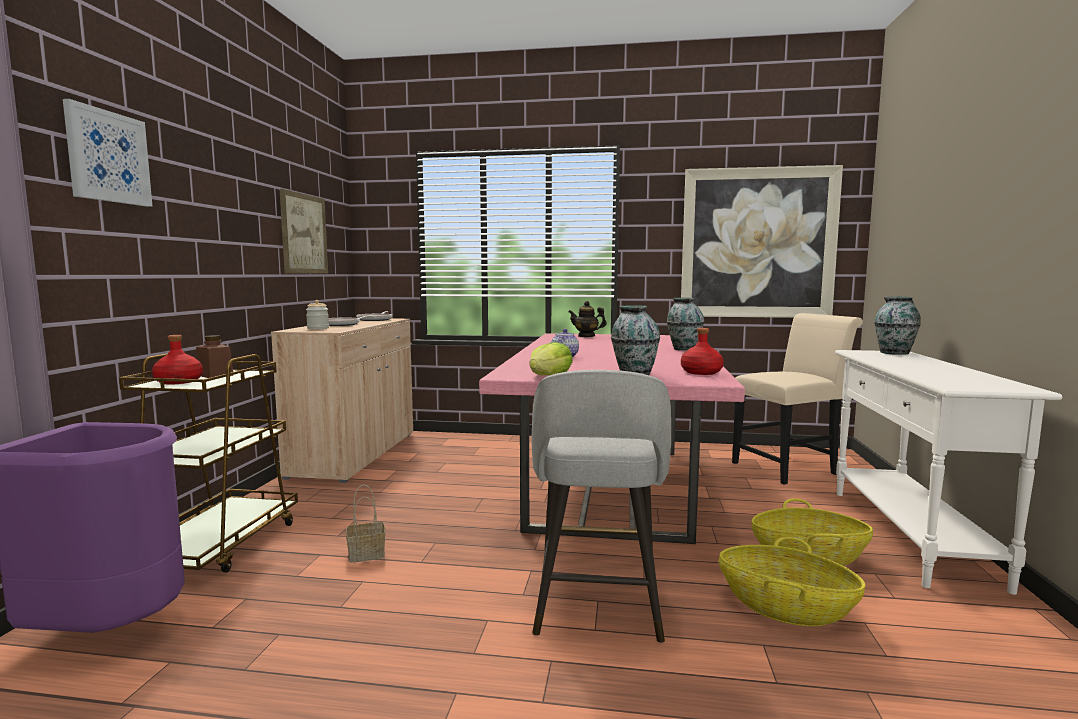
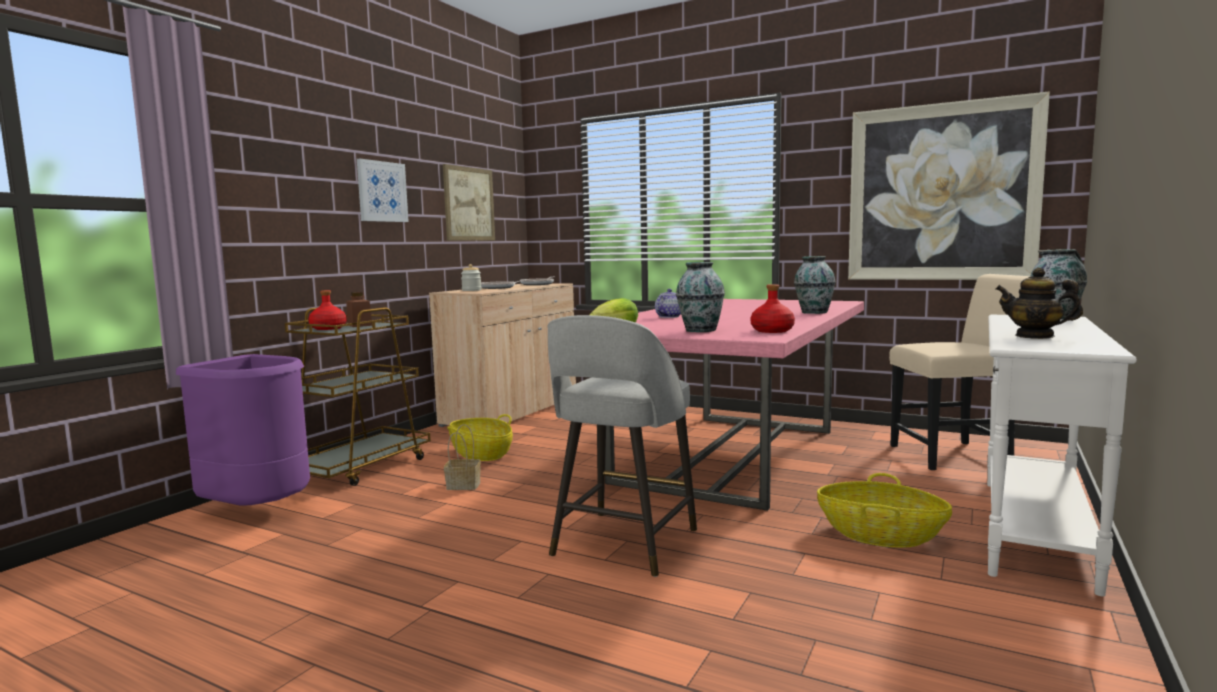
camera: 20 degrees right, 0 degrees up
picture [63,99,153,207] -> picture moved to [357,159,409,222]
teapot [568,301,607,337] -> teapot moved to [996,267,1083,339]
basket [719,537,866,626] -> basket moved to [447,414,513,461]

